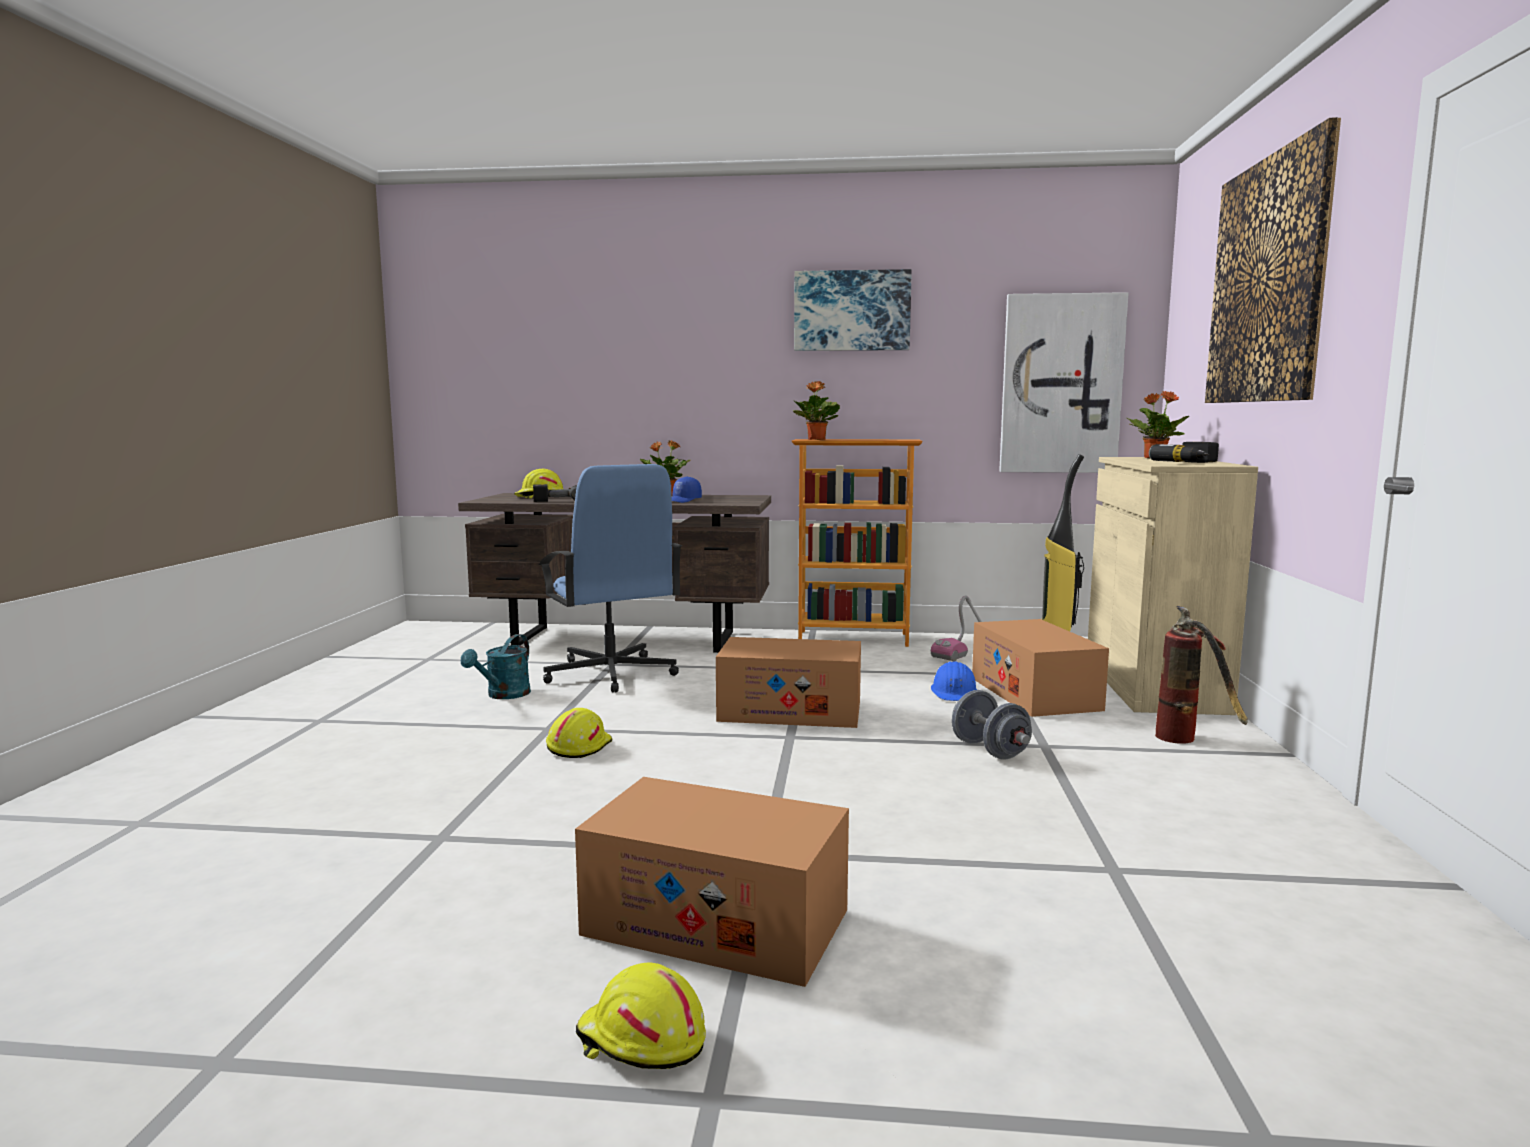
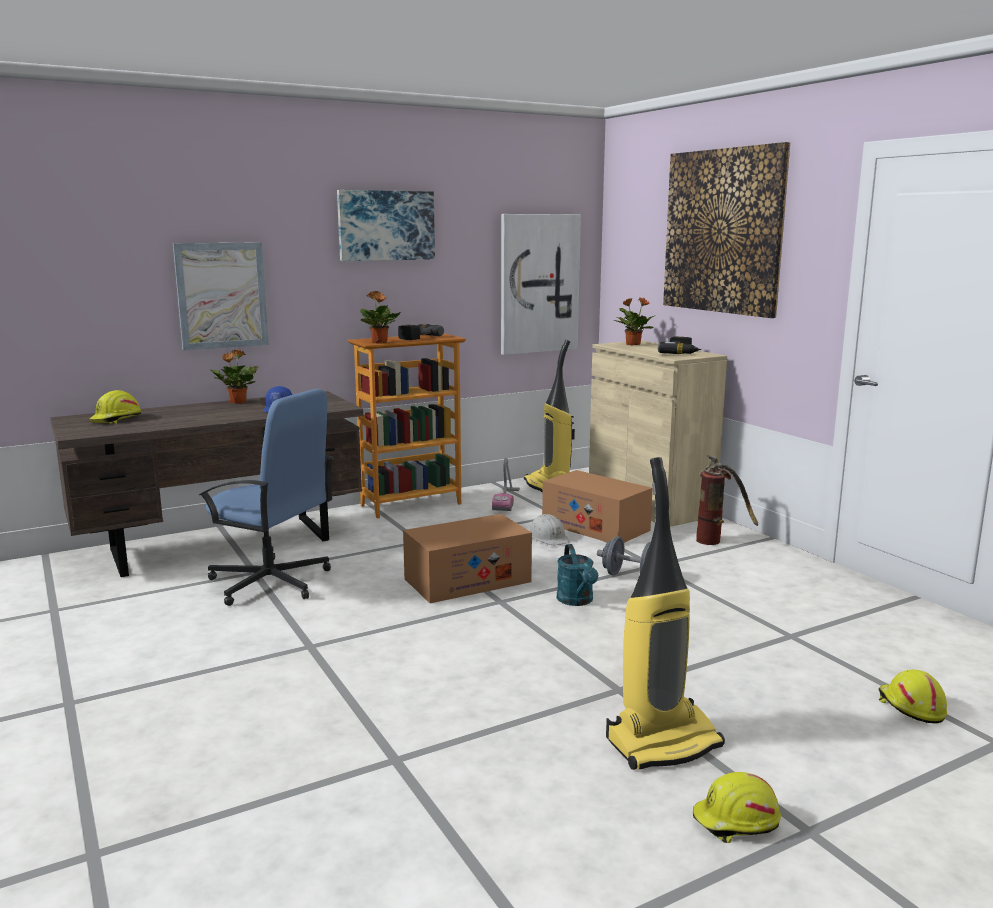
camera: 35 degrees left, 5 degrees up
turquoise watering can [461,634,531,699] -> turquoise watering can moved to [557,544,598,606]
power drill [533,484,577,502] -> power drill moved to [398,324,444,340]
yellow hard hat [546,708,612,758] -> yellow hard hat moved to [878,670,947,723]
cardboard box [575,777,849,987] -> vacuum cleaner [606,457,725,770]
blue hard hat [931,661,977,701] -> white hard hat [530,514,569,545]
none -> picture [173,242,269,351]

